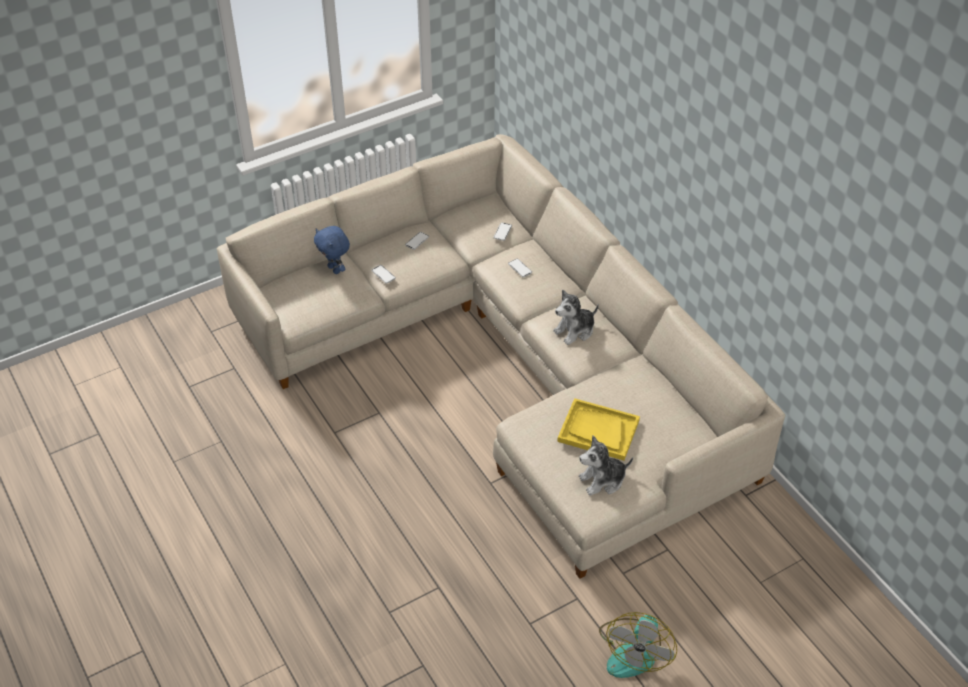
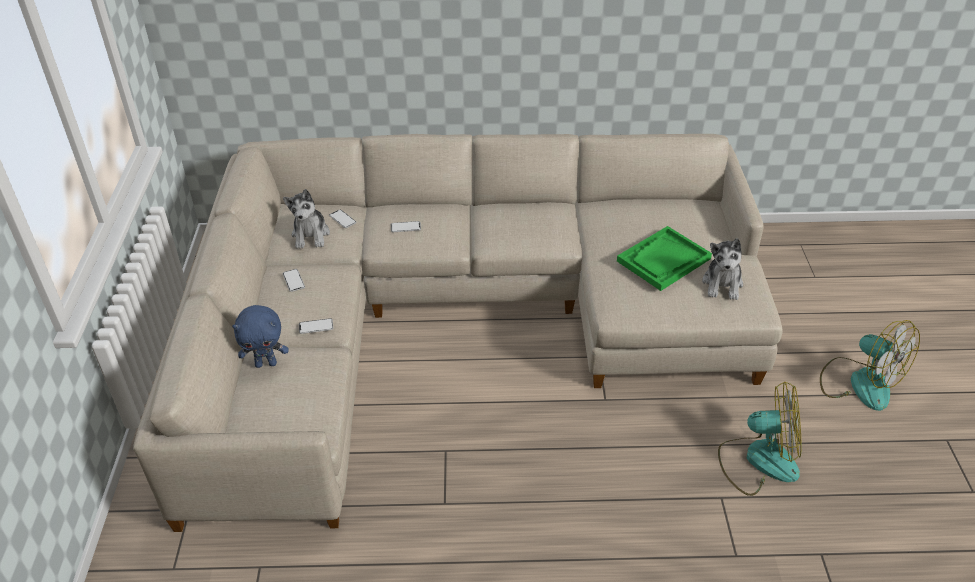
camera: 60 degrees left, 5 degrees down
plush toy [553,290,599,345] -> plush toy moved to [283,189,330,249]
yellow tray [557,398,640,461] -> green tray [617,226,712,291]
none -> fan [718,382,801,496]

